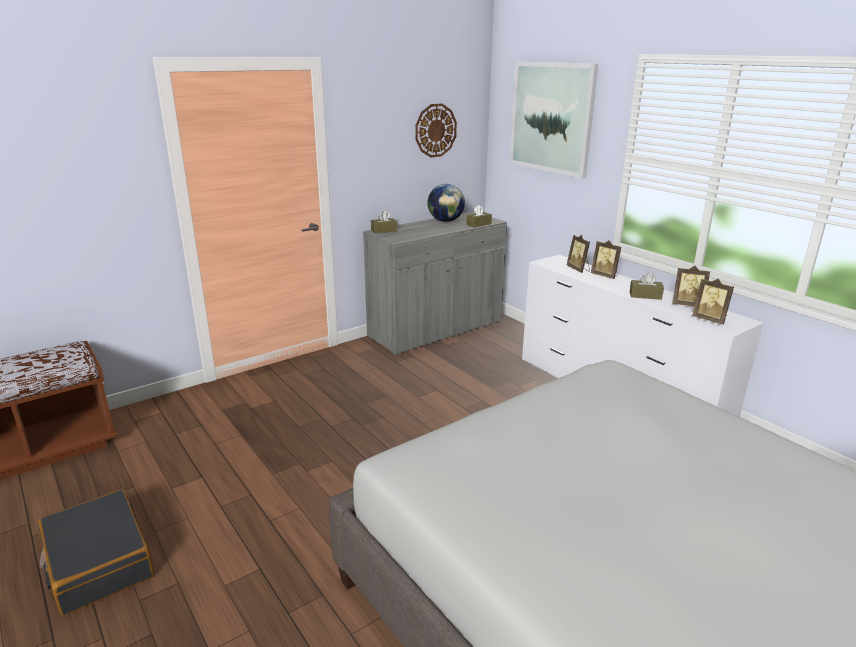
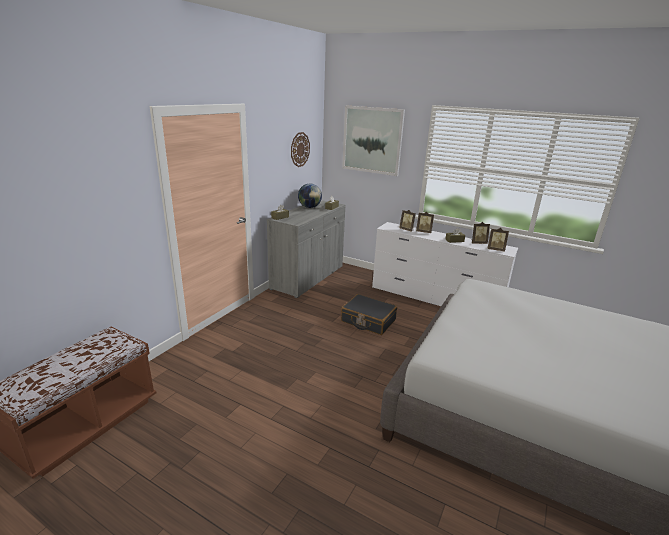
camera: 25 degrees left, 0 degrees up
black suitcase [38,489,154,616] -> black suitcase moved to [341,294,397,335]

